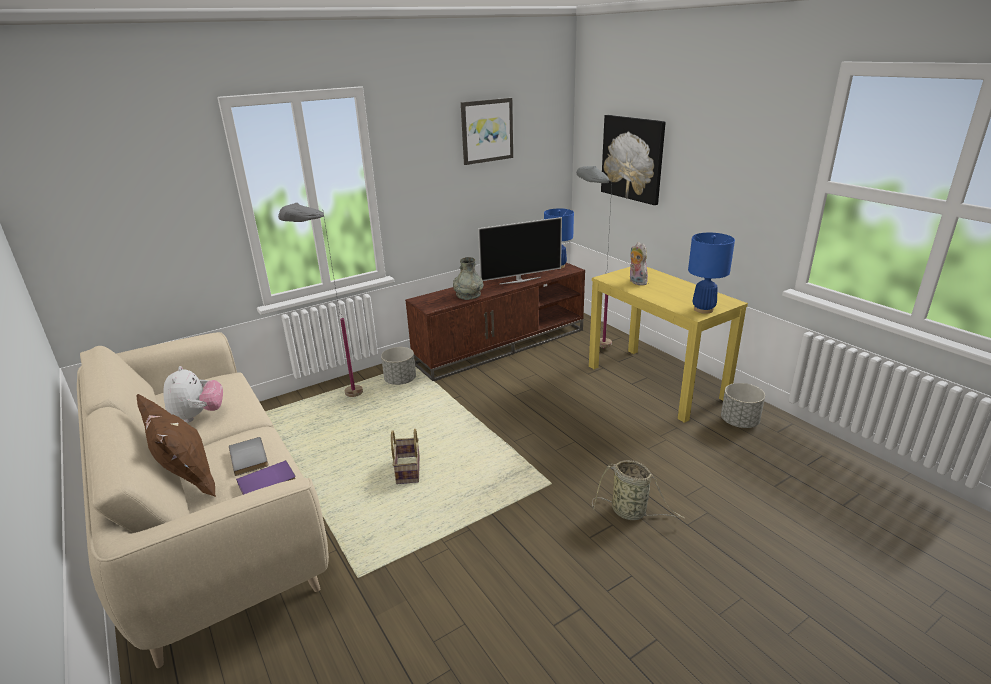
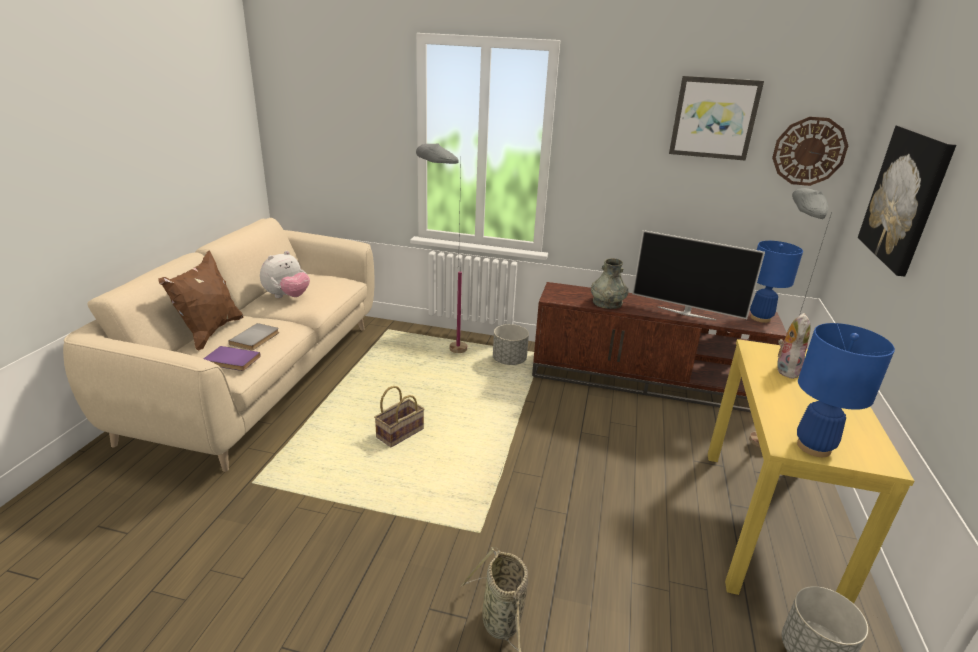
camera: 45 degrees right, 0 degrees up
none -> wall clock [772,117,848,186]

